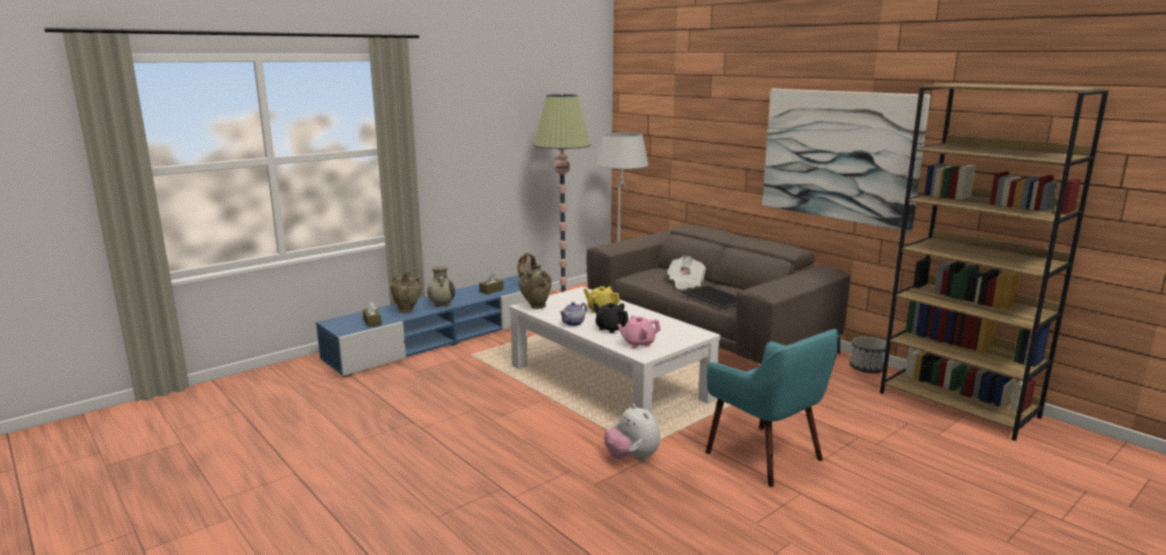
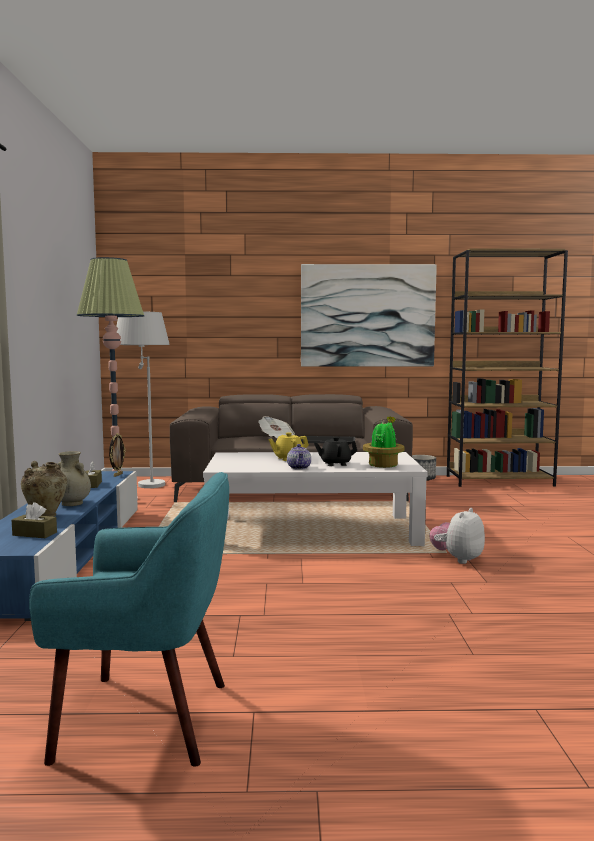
camera: 50 degrees left, 10 degrees down
beige vase [518,265,552,309] -> none
plush toy [604,404,660,461] -> plush toy turned 120 degrees clockwise [429,508,485,564]
pink teapot [617,315,661,348] -> potted plant [363,416,404,468]
turquoise armchair [706,329,839,487] -> turquoise armchair moved to [29,472,229,767]

